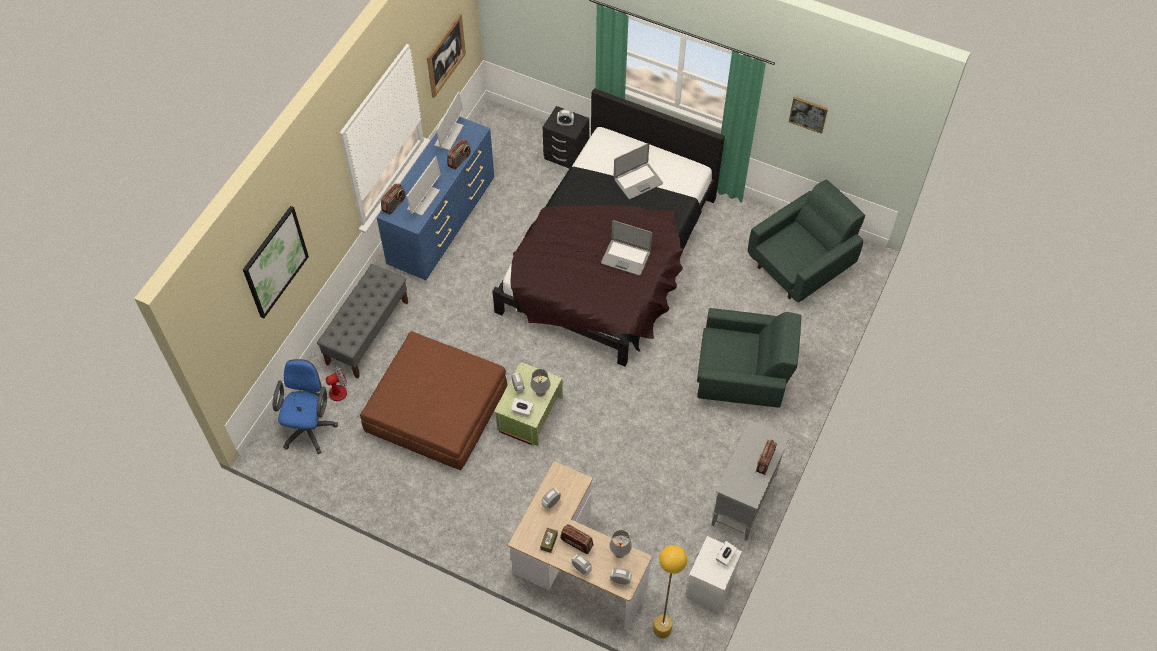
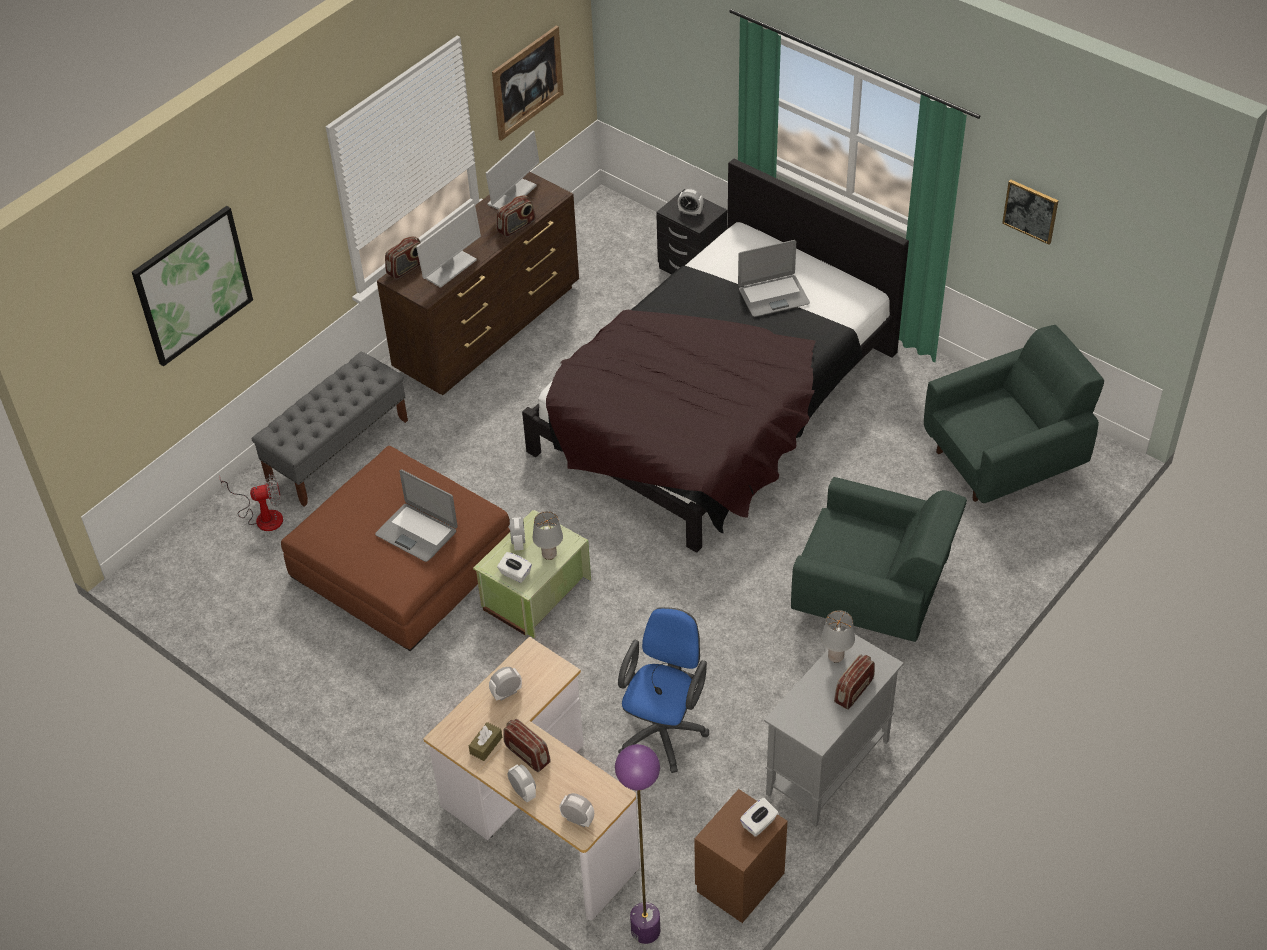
camera: 15 degrees right, 10 degrees down
blue office chair [273,359,338,454] -> blue office chair moved to [618,607,709,773]
blue dresser [377,117,494,280] -> brown dresser [377,172,579,395]
laptop [601,220,652,275] -> laptop moved to [375,469,458,562]
grey table lamp [610,530,632,558] -> grey table lamp moved to [821,610,855,663]
yellow floor lamp [653,545,687,638] -> purple floor lamp [615,744,660,944]
white nightstand [686,536,742,613] -> brown nightstand [694,789,788,923]

